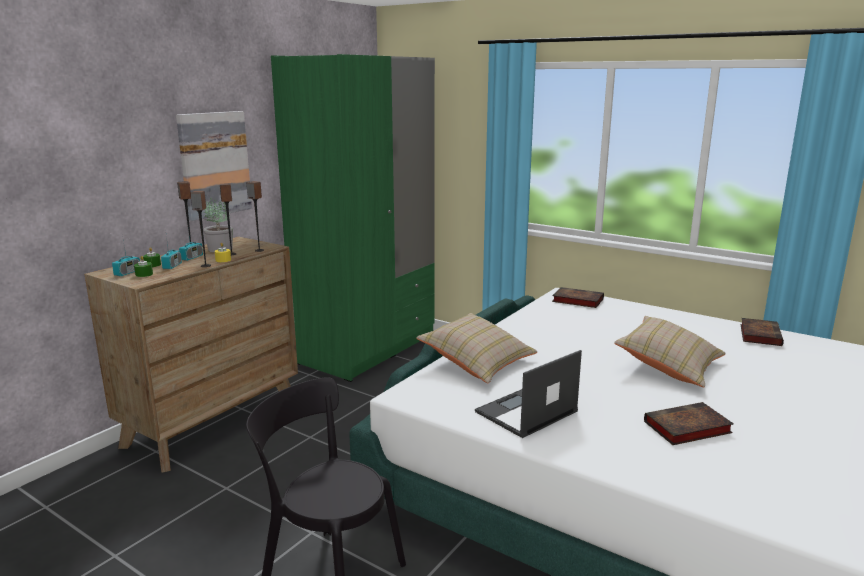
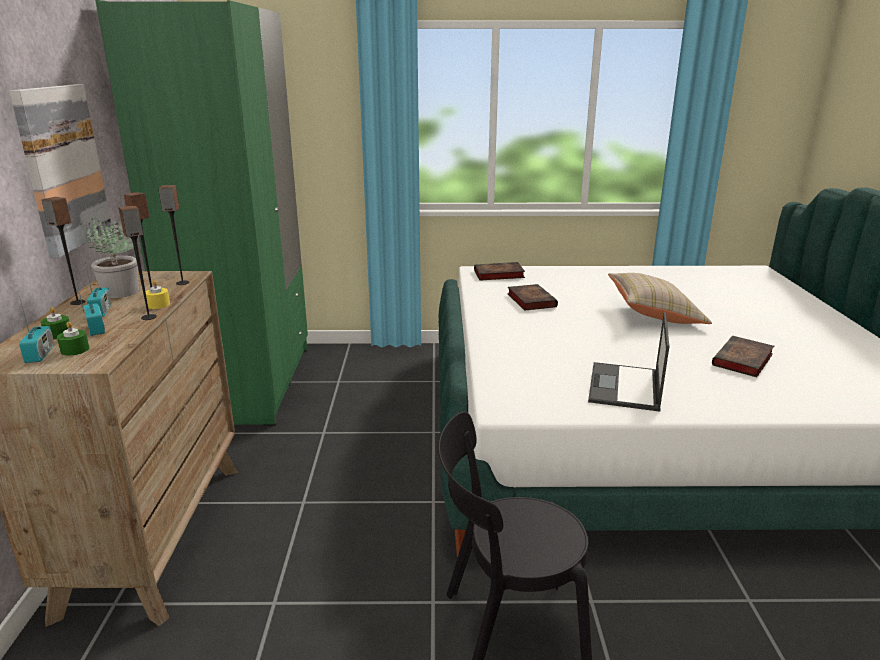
camera: 35 degrees left, 5 degrees up
beige pillow [416,313,538,384] -> none
book [741,318,784,346] -> book moved to [507,284,558,311]

